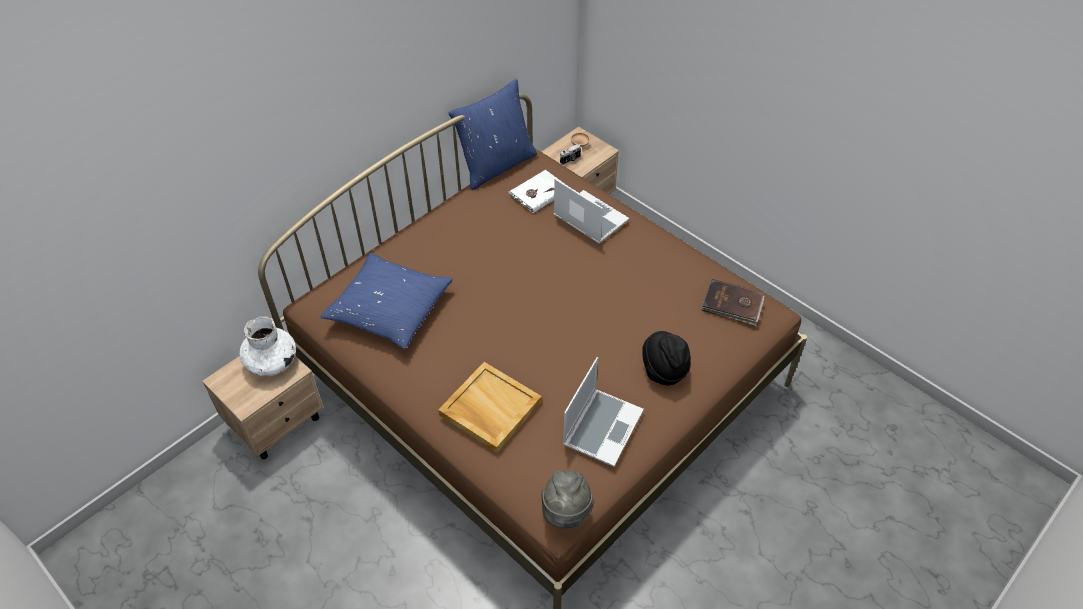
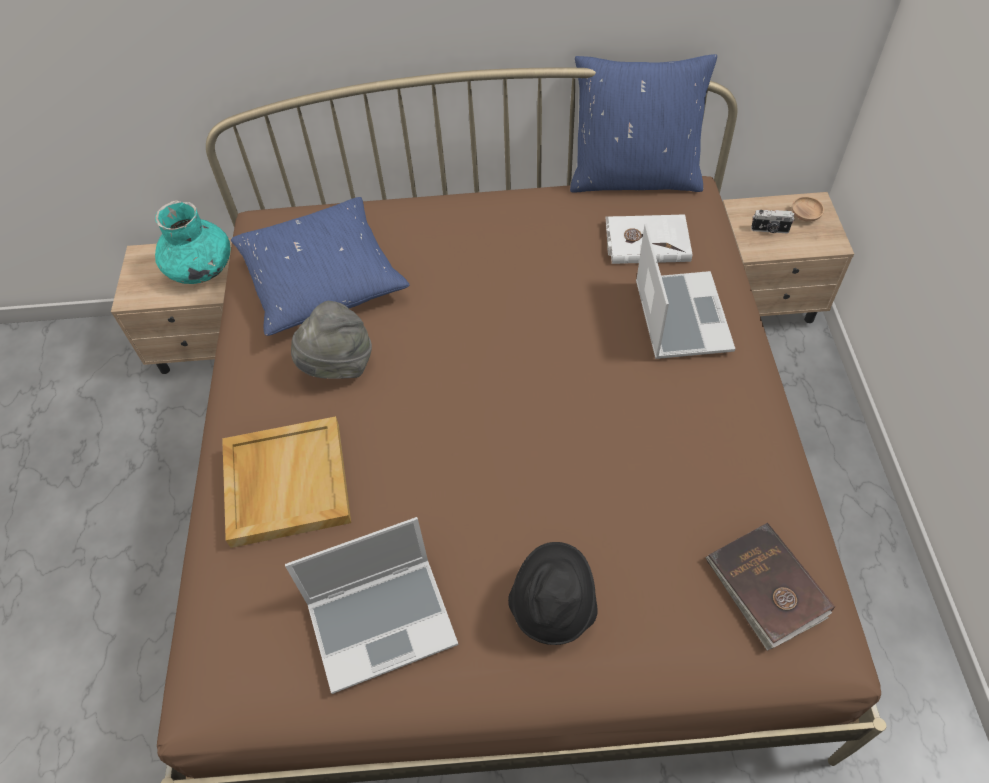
camera: 45 degrees right, 5 degrees up
white vase [239,316,296,376] -> turquoise vase [155,201,231,284]
grey hat [541,470,594,529] -> grey hat moved to [291,301,372,379]

